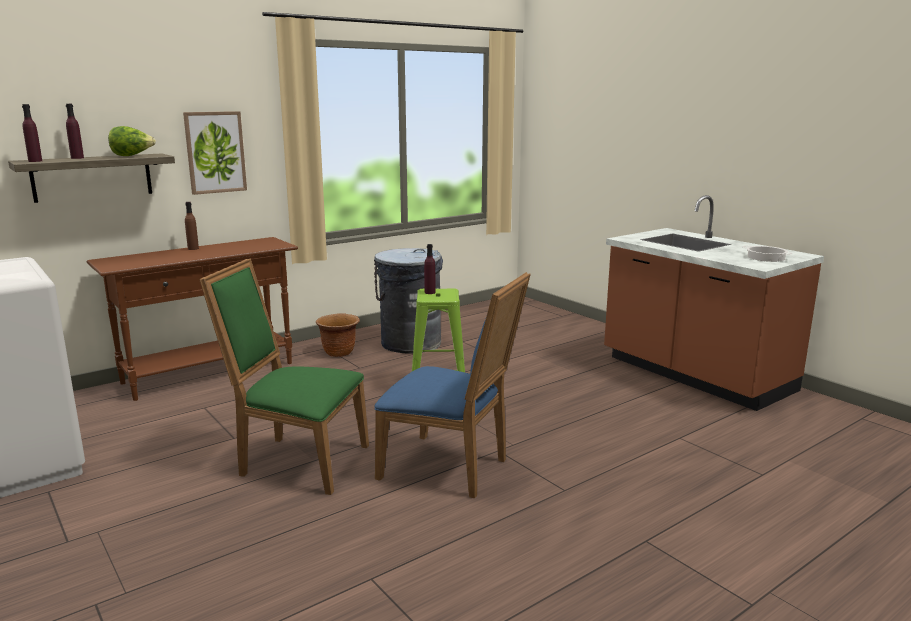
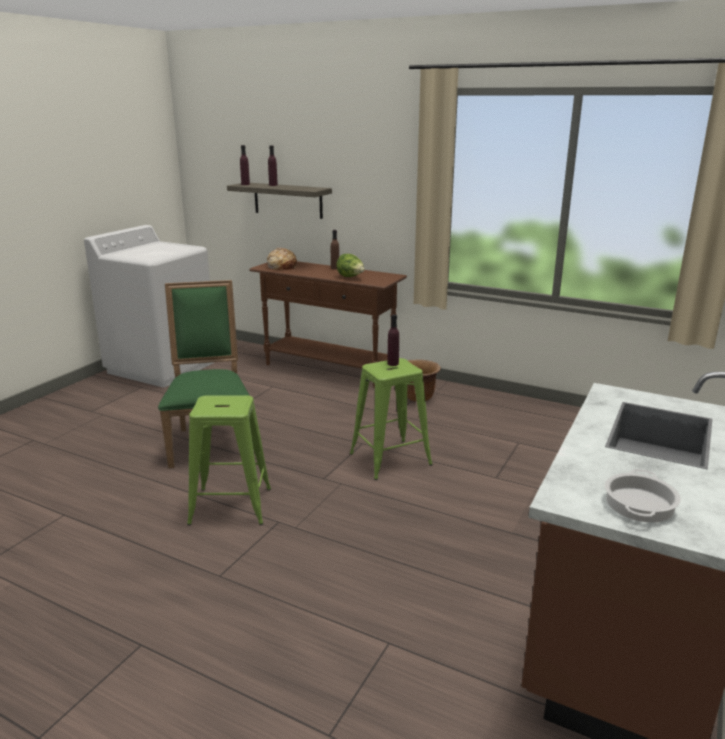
camera: 65 degrees right, 5 degrees up
lettuce [108,126,156,156] -> lettuce moved to [336,254,365,277]
picture [183,111,247,195] -> none
grey trash can [374,248,443,354] -> none
blue chair [374,272,531,498] -> green stool [187,395,271,525]
none -> bread [267,248,297,270]

